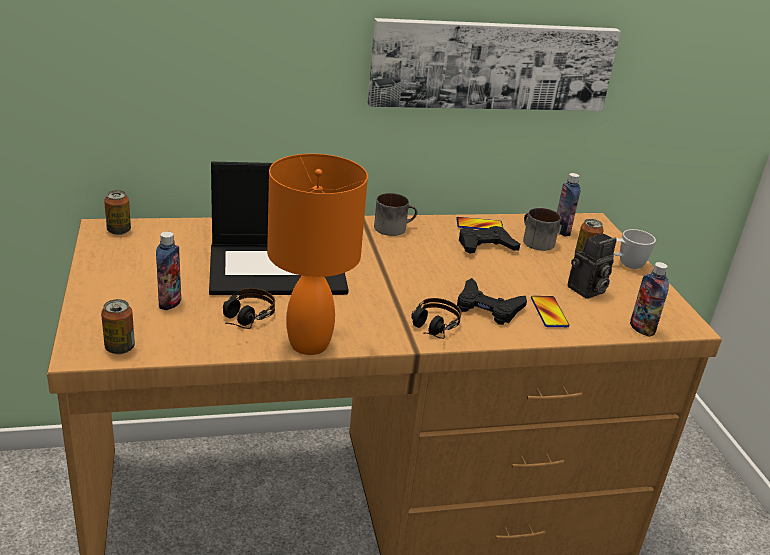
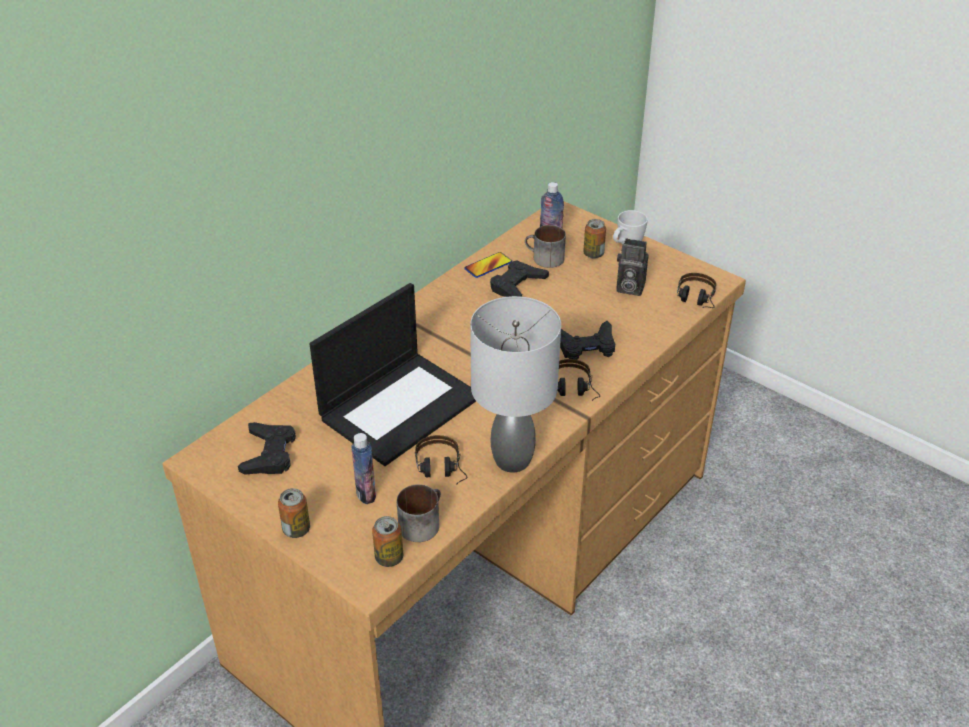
camera: 35 degrees left, 10 degrees up
can [104,190,131,235] -> can moved to [278,488,310,538]
orange table lamp [267,154,368,355] -> grey table lamp [470,296,561,473]
picture [368,18,621,111] -> none
mug [374,193,417,236] -> mug moved to [397,484,441,542]
phone [531,296,569,327] -> none
camera [568,233,617,299] -> camera turned 90 degrees clockwise [616,238,649,296]
bottle [630,262,669,337] -> headphones [677,273,716,308]
none -> black game controller [238,422,296,475]

